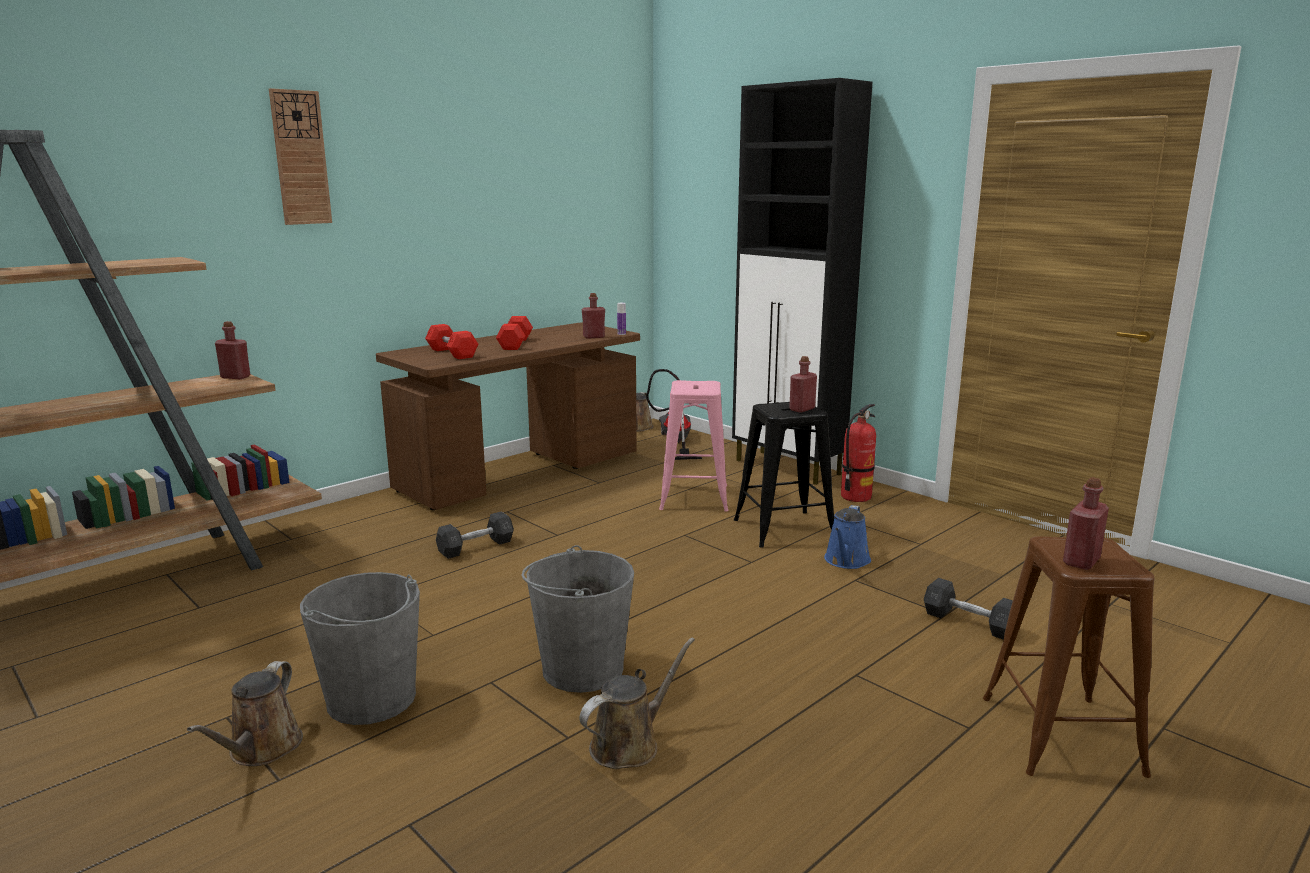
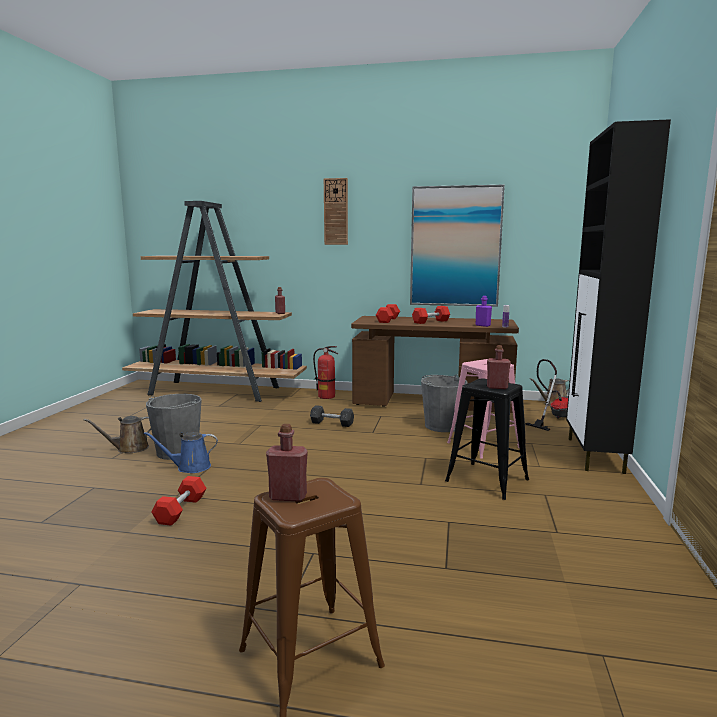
camera: 55 degrees right, 5 degrees down
grey bucket [521,545,634,693] -> grey bucket moved to [421,374,468,432]
brown watering can [580,637,695,769] -> red dumbbell [151,476,207,526]
red bottle [582,293,605,339] -> purple bottle [476,296,492,327]
blue watering can [824,505,871,569] -> blue watering can moved to [144,432,218,473]
fire extinguisher [841,404,876,502] -> fire extinguisher moved to [313,346,338,399]
grey dumbbell [924,578,1013,640] -> none
none -> picture [410,185,505,307]

